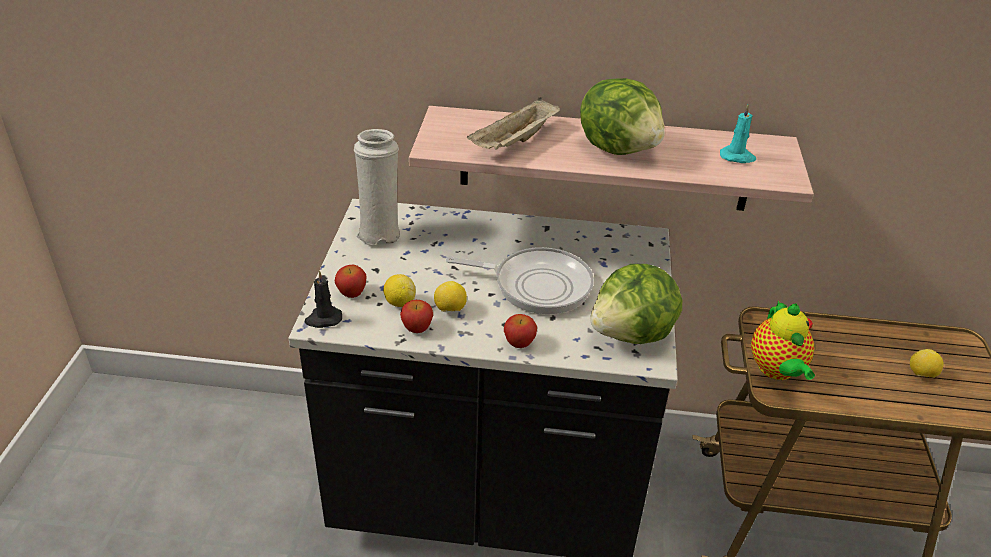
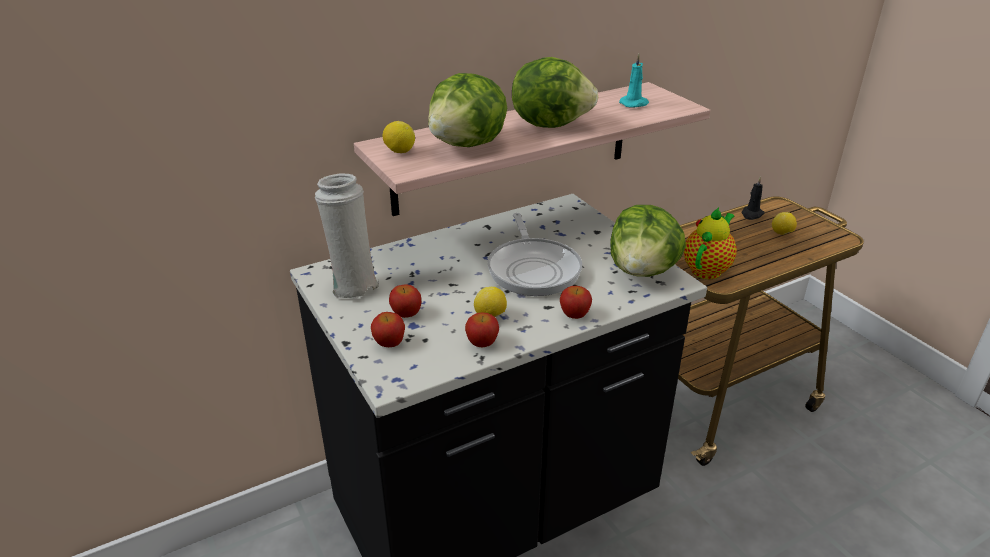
camera: 35 degrees left, 5 degrees down
black candle [305,271,342,328] -> black candle moved to [741,177,765,220]
lemon [383,274,416,307] -> lemon moved to [383,121,415,153]
frying pan [446,247,594,314] -> frying pan turned 105 degrees clockwise [488,213,582,296]
beige tray [467,97,560,150] -> lettuce [428,73,507,147]
teapot [751,301,815,380] -> teapot turned 105 degrees counterclockwise [684,207,737,279]
none -> apple [389,284,421,318]

